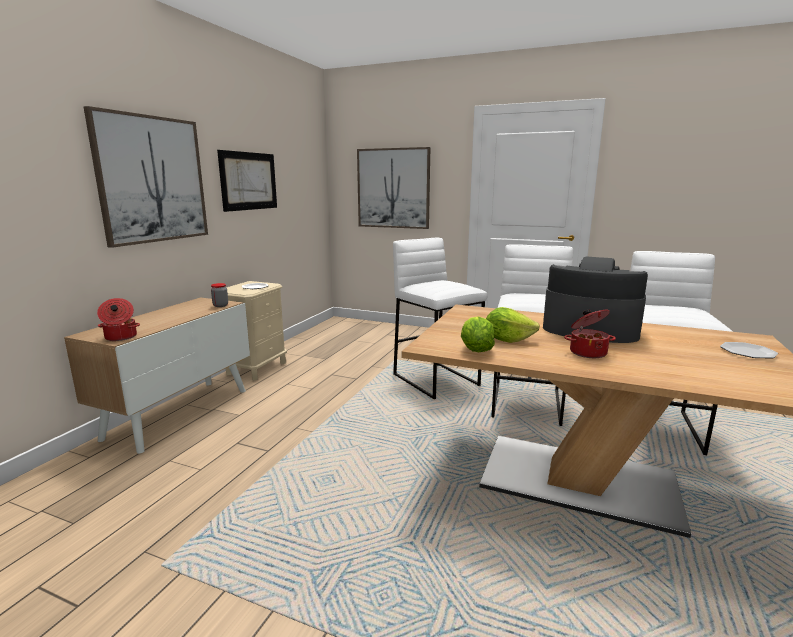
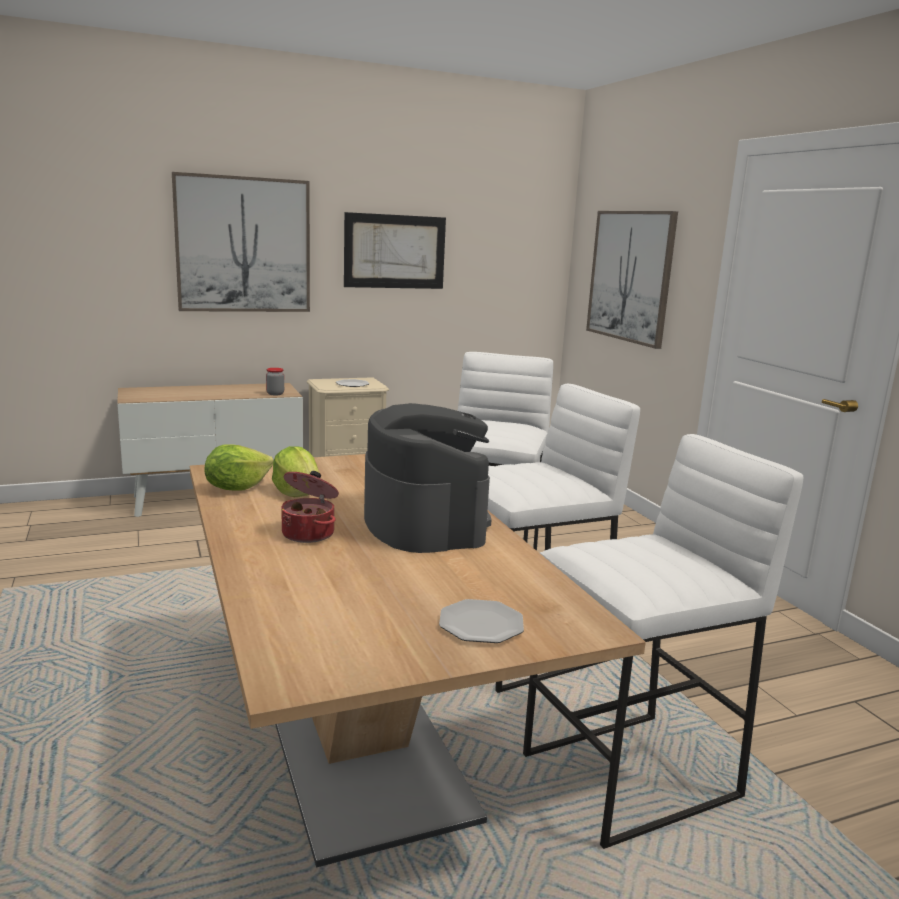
camera: 45 degrees right, 0 degrees up
cooking pot [97,298,140,341] -> none

